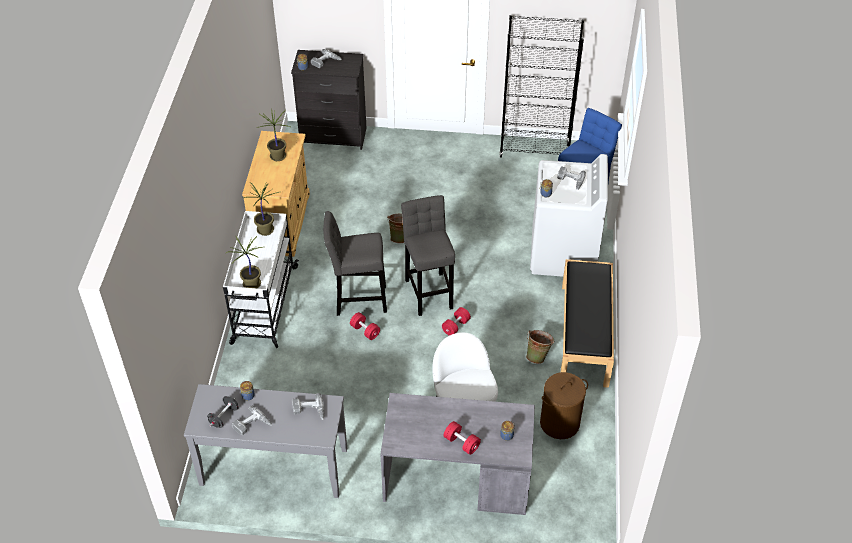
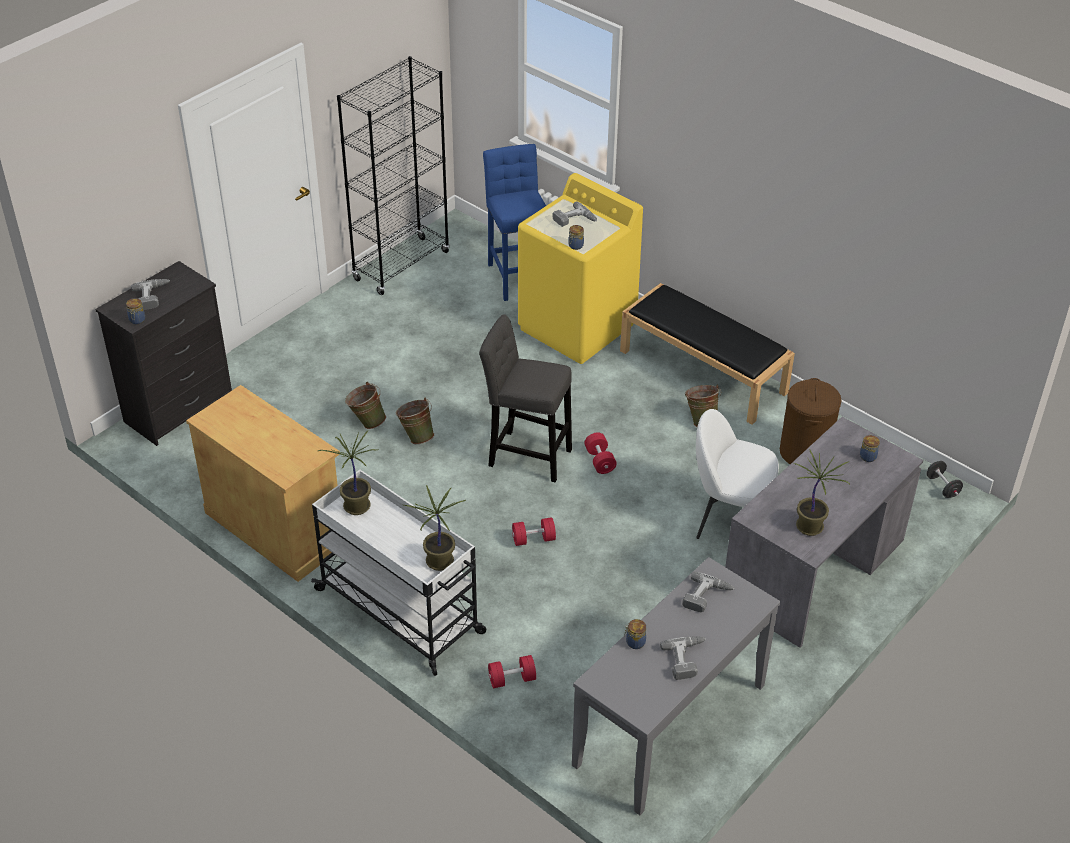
camera: 55 degrees left, 5 degrees down
black dumbbell [207,396,239,428] -> black dumbbell moved to [926,461,963,498]
potted plant [256,109,290,161] -> potted plant moved to [794,450,850,536]
grey stool [323,211,387,316] -> none
red dumbbell [444,421,481,455] -> red dumbbell moved to [488,655,536,688]
white washing machine [530,154,608,277] -> yellow washing machine [518,173,643,364]
none -> green bucket [345,382,386,429]

